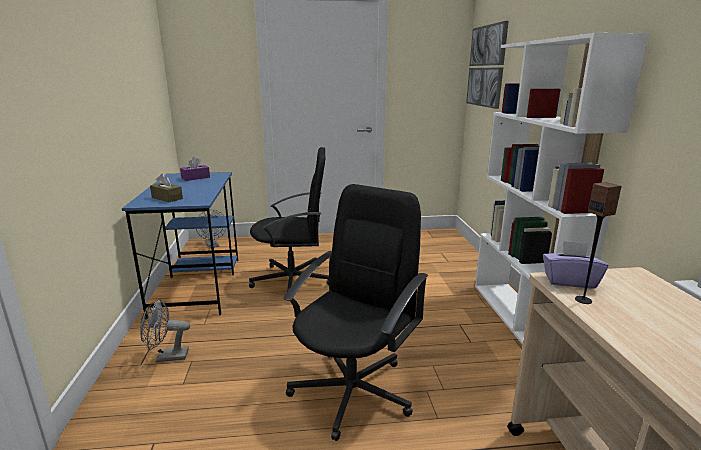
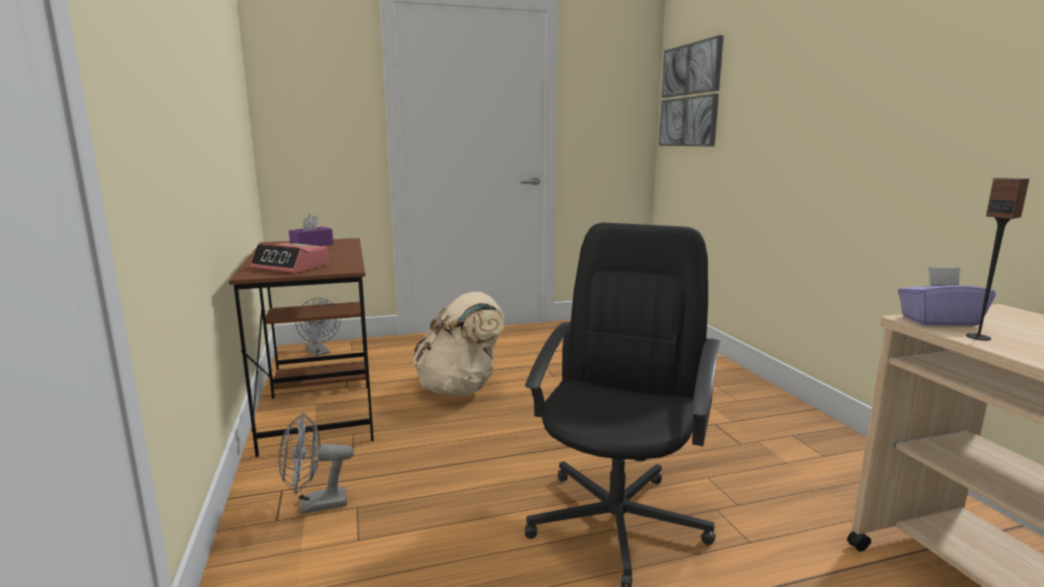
camera: 10 degrees left, 5 degrees down
blue desk [122,172,238,319] -> brown desk [229,238,374,457]
brown tissue box [150,174,183,202] -> alarm clock [250,243,328,273]
black office chair [249,147,329,291] -> beige backpack [414,292,504,396]
white bookcase [475,33,649,345] -> none

